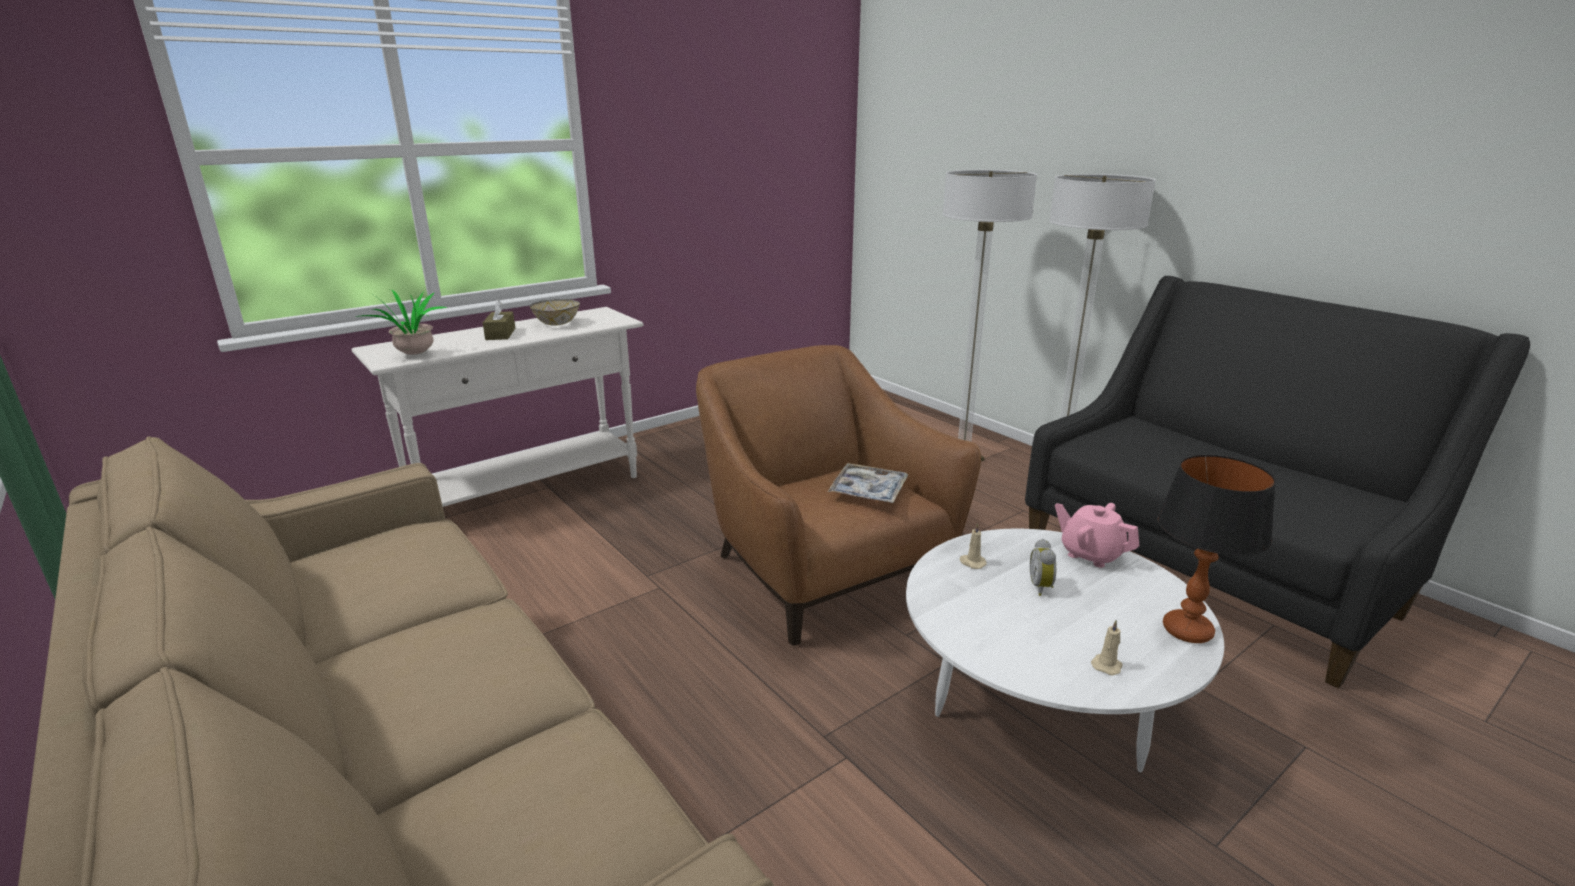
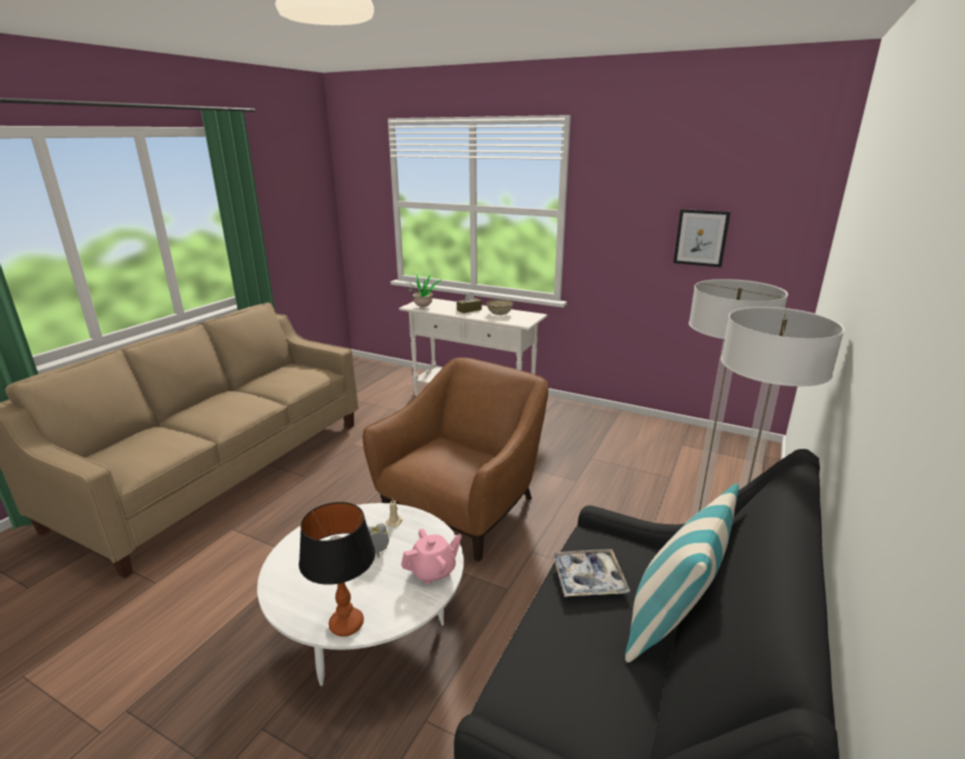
camera: 65 degrees right, 0 degrees up
tray [828,463,908,503] -> tray moved to [552,549,630,597]
pink teapot [1055,503,1139,568] -> pink teapot turned 45 degrees clockwise [401,529,462,584]
beige candle [1091,620,1122,675] -> none
none -> pillow [625,483,739,663]
none -> picture [673,209,731,267]

